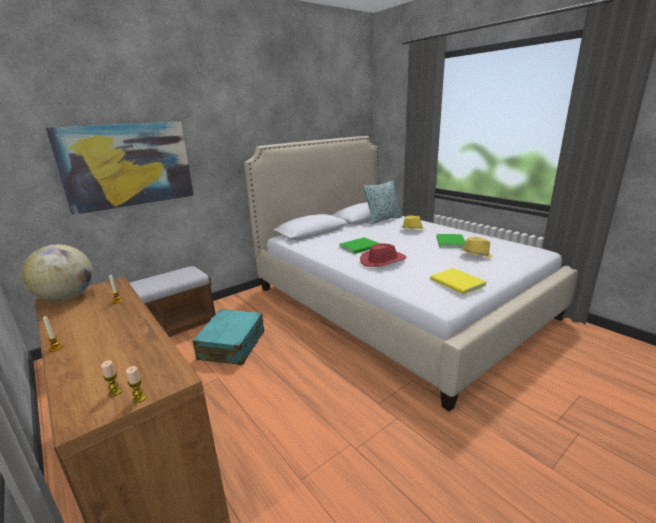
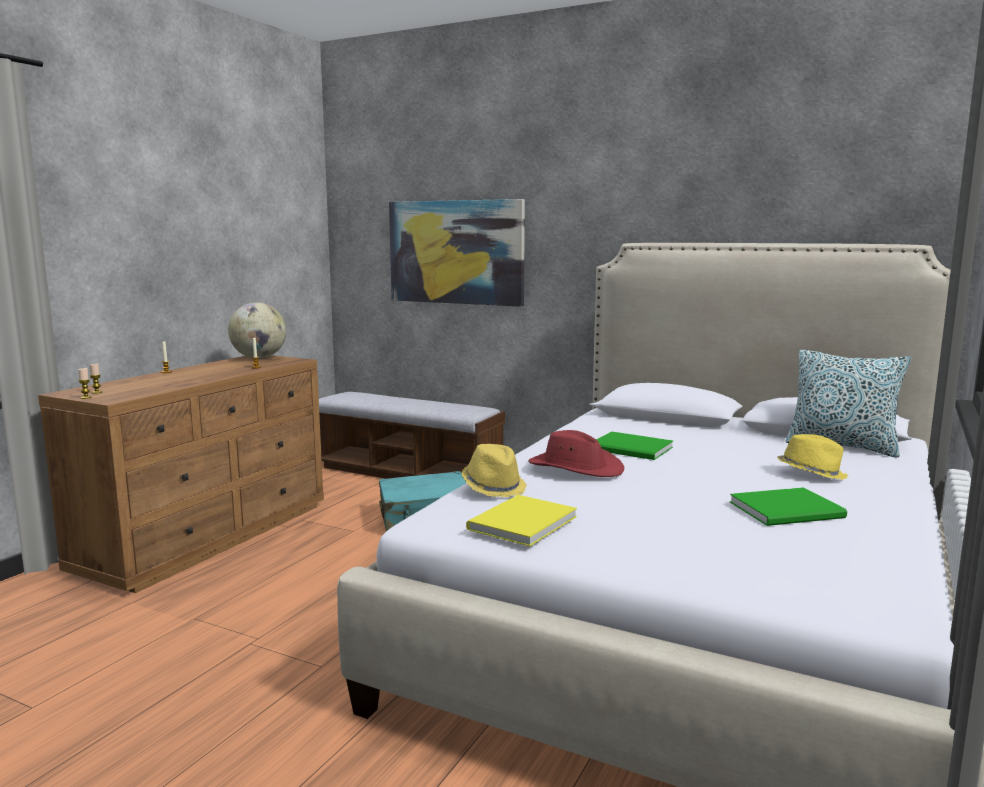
camera: 65 degrees right, 10 degrees down
yellow hat [460,237,493,257] -> yellow hat moved to [461,444,527,497]

